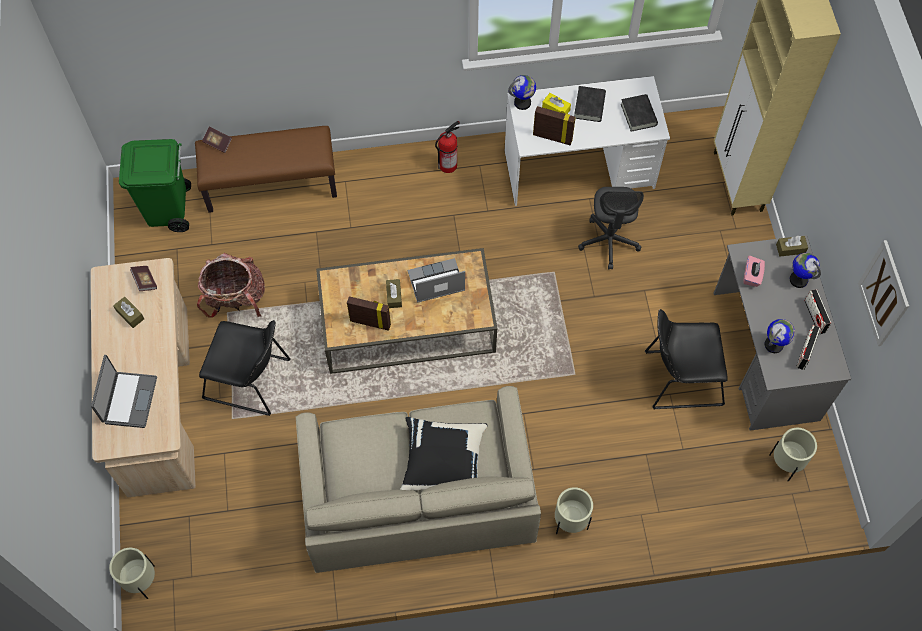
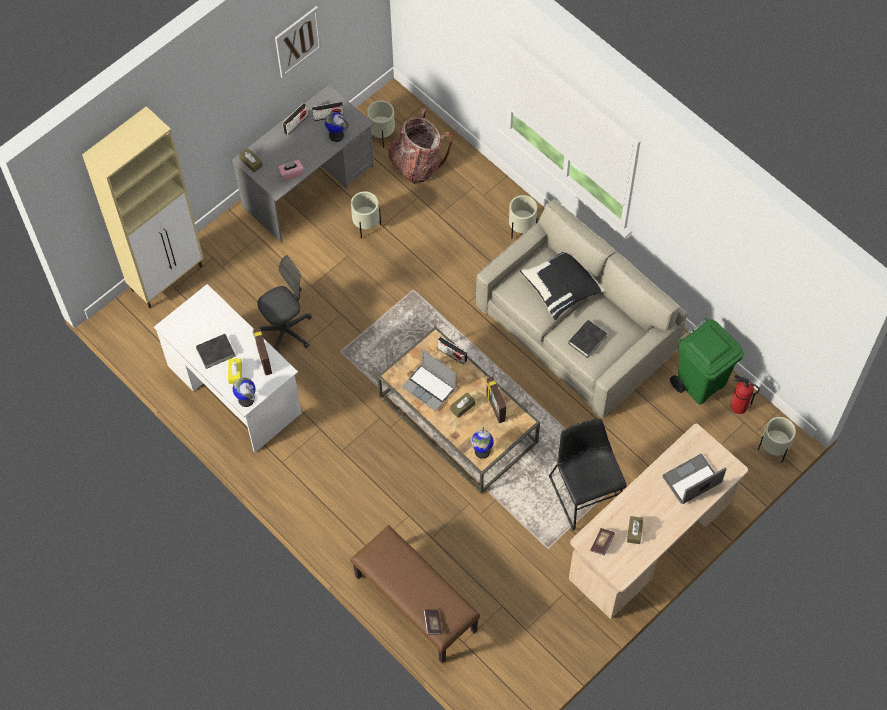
camera: 125 degrees left, 0 degrees up
green trash can [119,139,191,232] -> green trash can moved to [670,318,744,404]
backpack [197,253,265,318] -> backpack moved to [388,108,453,184]
fire extinguisher [435,121,460,173] -> fire extinguisher moved to [731,375,760,414]
black book [621,94,658,132] -> black book moved to [568,320,607,358]
black chair [645,309,728,409] -> beige planter [351,191,381,239]
globe [790,253,821,288] -> globe moved to [471,427,494,459]
none -> radio [437,336,467,365]

